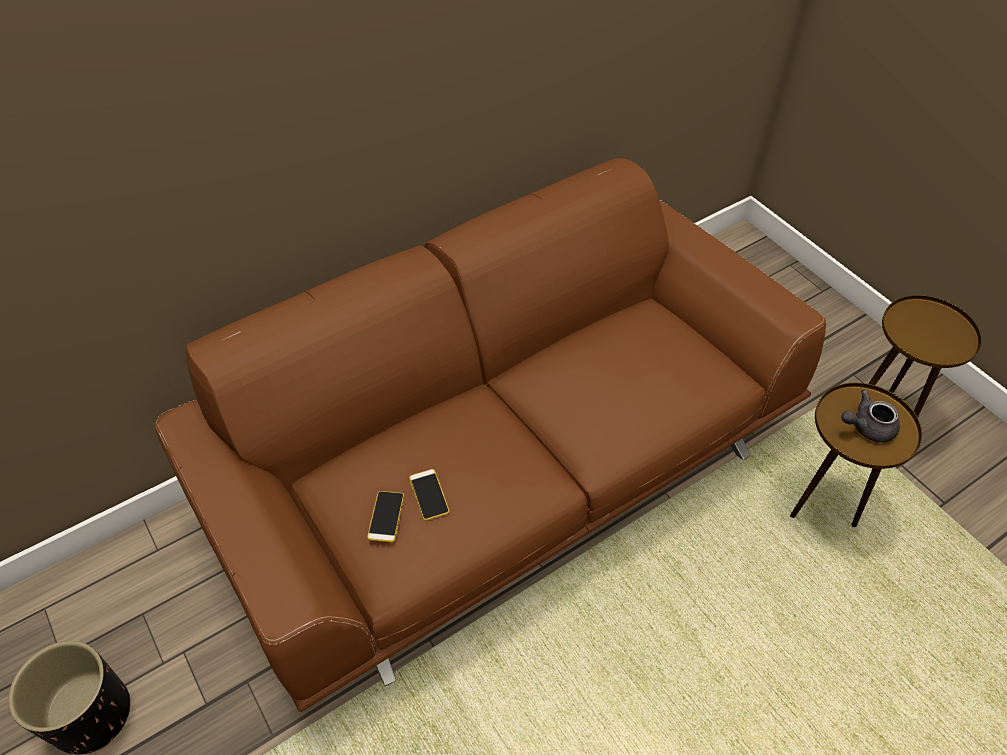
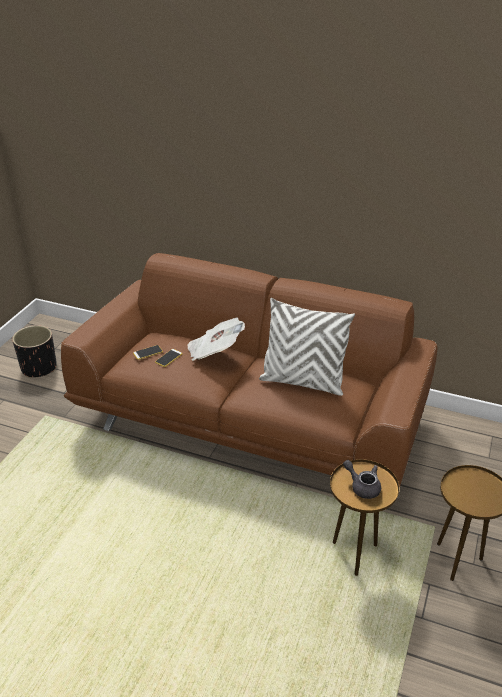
camera: 55 degrees right, 15 degrees down
none -> newspaper [187,317,245,361]
none -> white pillow [259,298,355,396]

